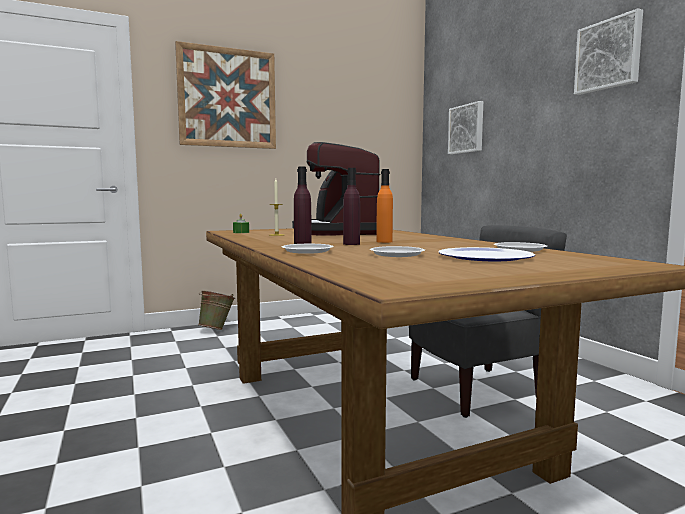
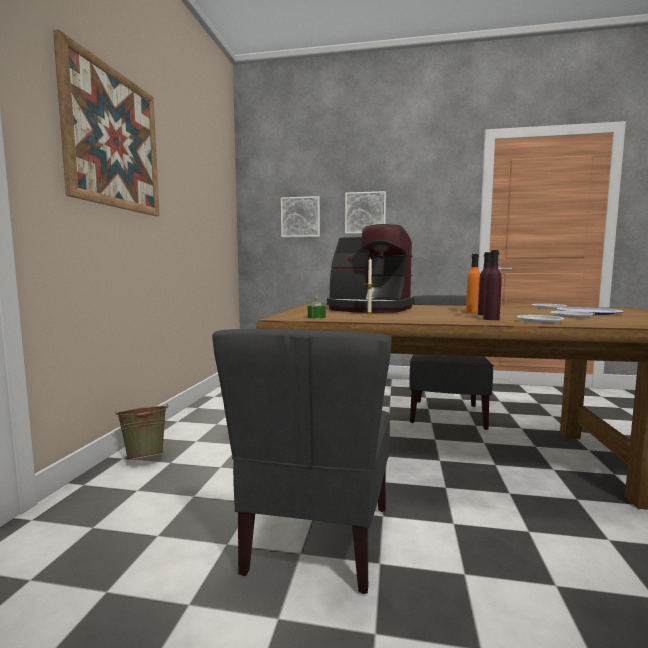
camera: 55 degrees left, 0 degrees up
picture [574,8,643,95] -> picture moved to [345,191,386,234]
none -> grey chair [212,329,392,594]

